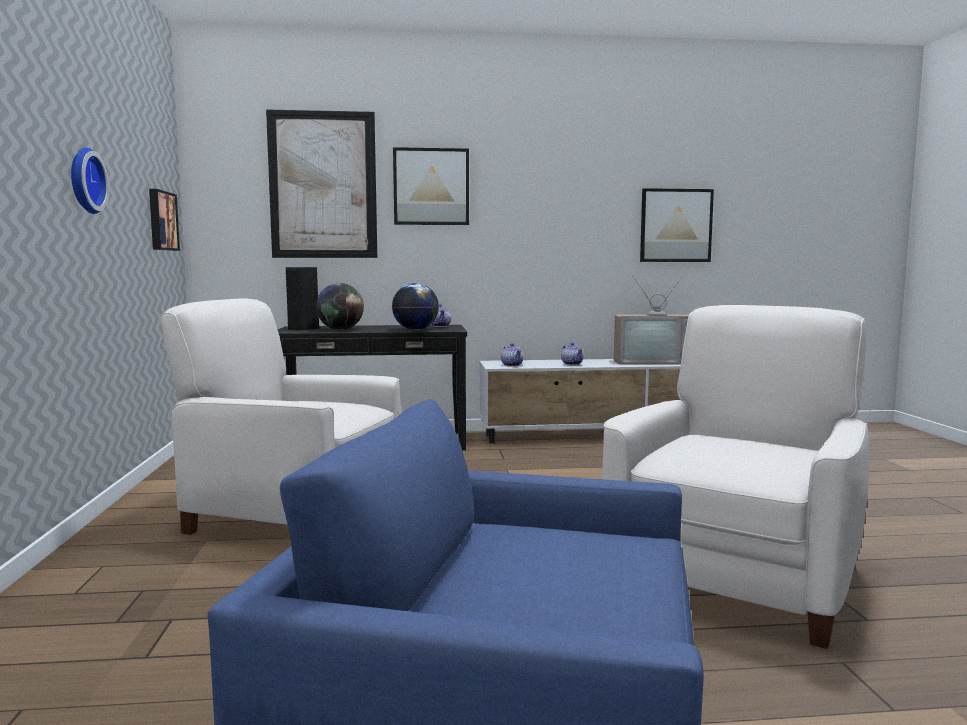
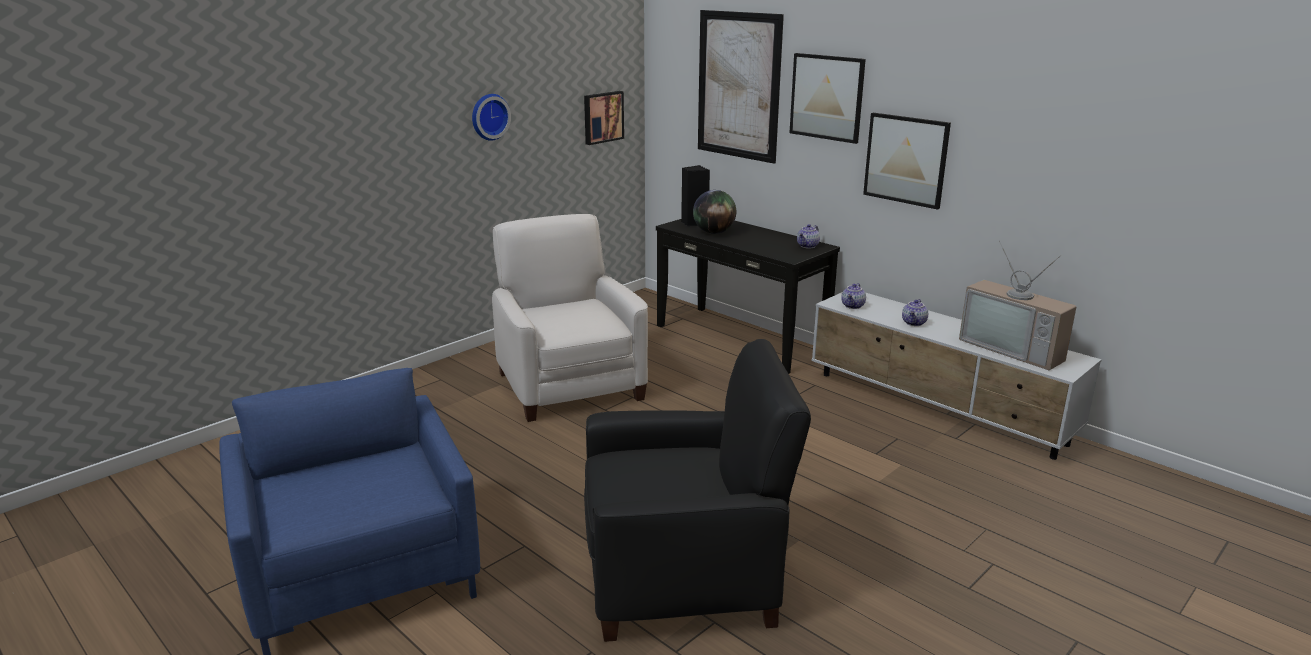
camera: 50 degrees right, 15 degrees up
globe [392,283,439,330] -> none
white armchair [603,305,869,649] -> black armchair [584,339,811,642]
picture [640,188,714,262] -> picture moved to [863,113,951,210]

